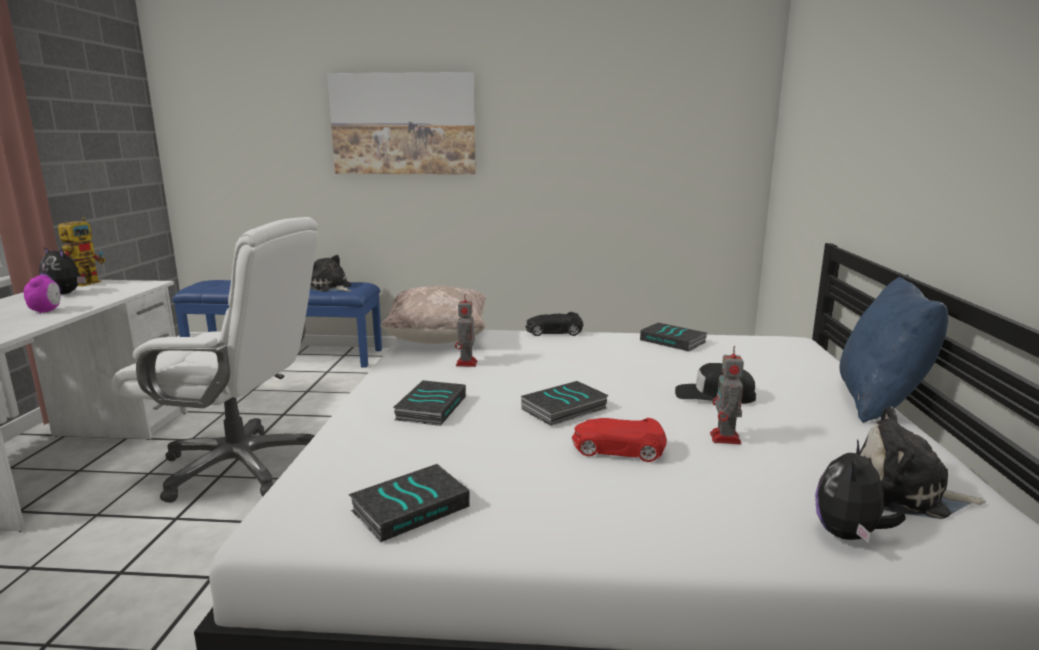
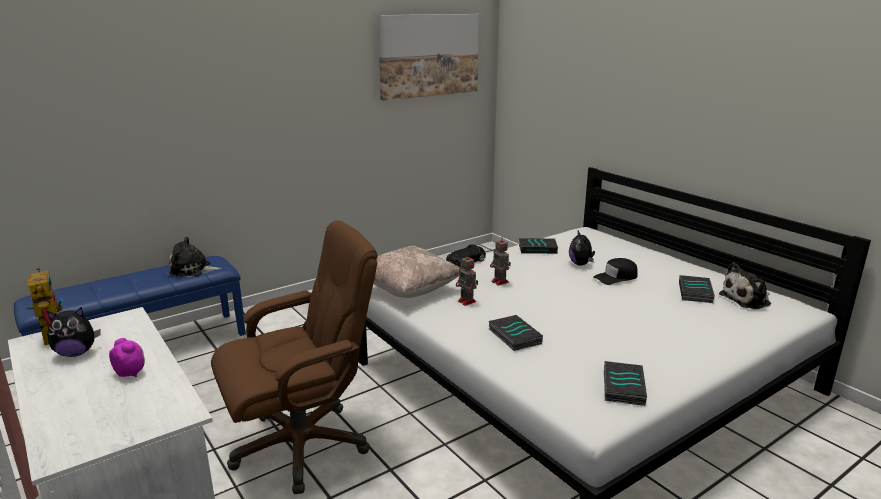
camera: 40 degrees left, 5 degrees up
white office chair [111,217,318,503] -> brown office chair [211,220,378,494]
picture [327,72,476,174] -> picture moved to [378,14,479,101]
book [521,381,609,426] -> book moved to [679,275,715,303]
red toy car [572,418,667,462] -> none
toy robot [710,346,744,444] -> toy robot moved to [490,236,511,285]
plush toy [815,439,906,543] -> plush toy moved to [569,231,595,266]
blue pillow [839,274,949,423] -> none

